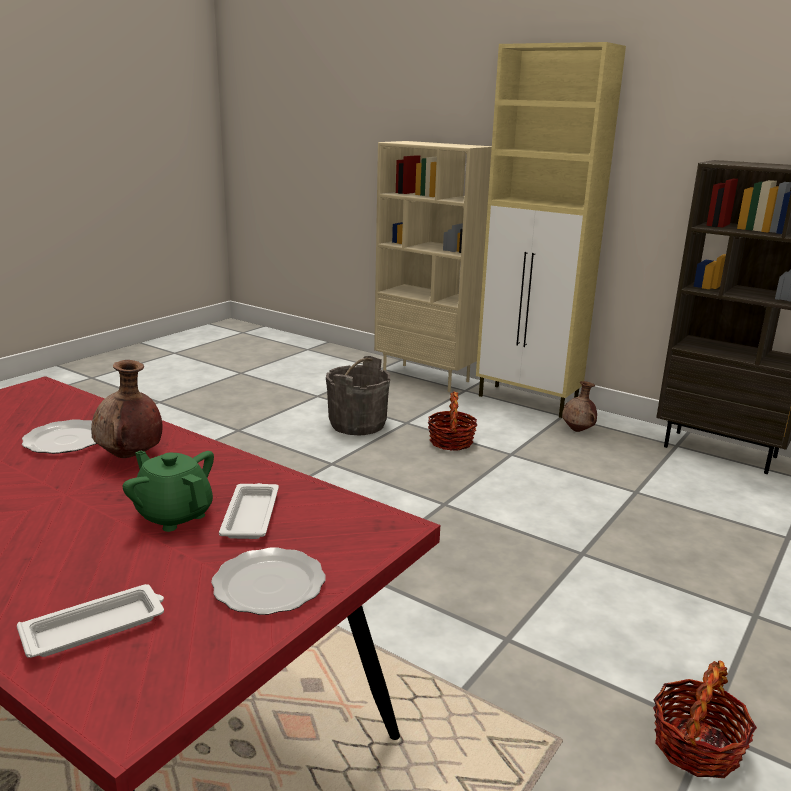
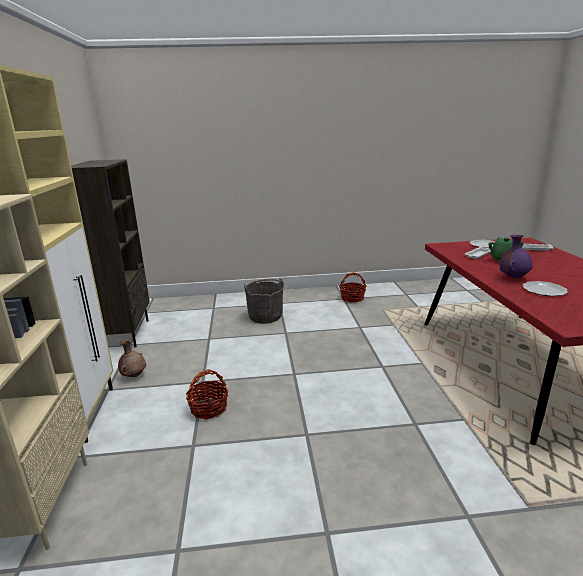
camera: 130 degrees left, 0 degrees up
brown vase [91,360,162,458] -> purple vase [499,235,533,279]
grey bucket [326,356,390,435] -> grey bucket moved to [243,279,284,324]

